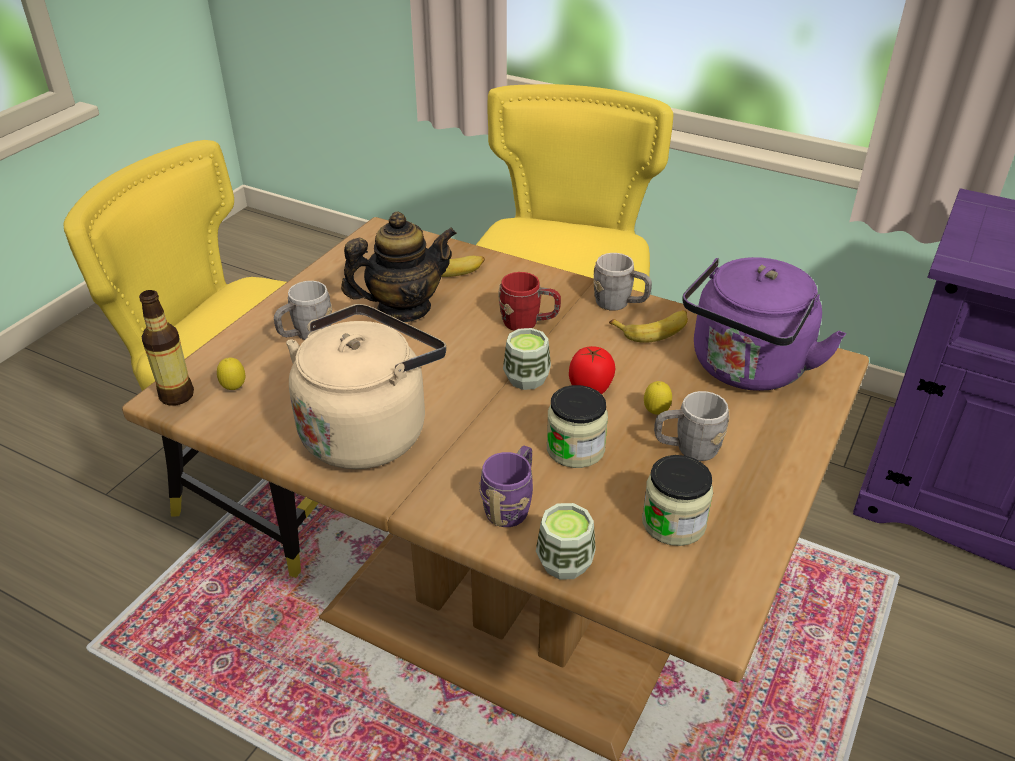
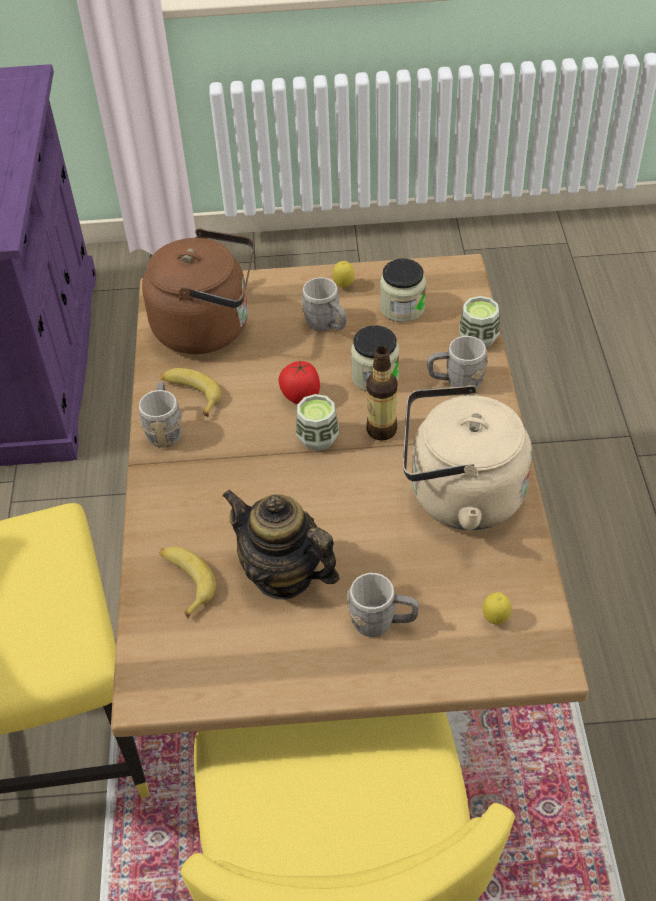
camera: 120 degrees left, 10 degrees up
bottle [139,290,194,406] -> bottle moved to [366,346,398,441]
purple mug [479,446,533,527] -> grey mug [427,336,488,388]
red mug [498,272,561,331] -> none
lemon [644,381,672,415] -> lemon moved to [333,261,355,287]
purple kettle [682,257,846,391] -> brown kettle [142,228,254,354]

